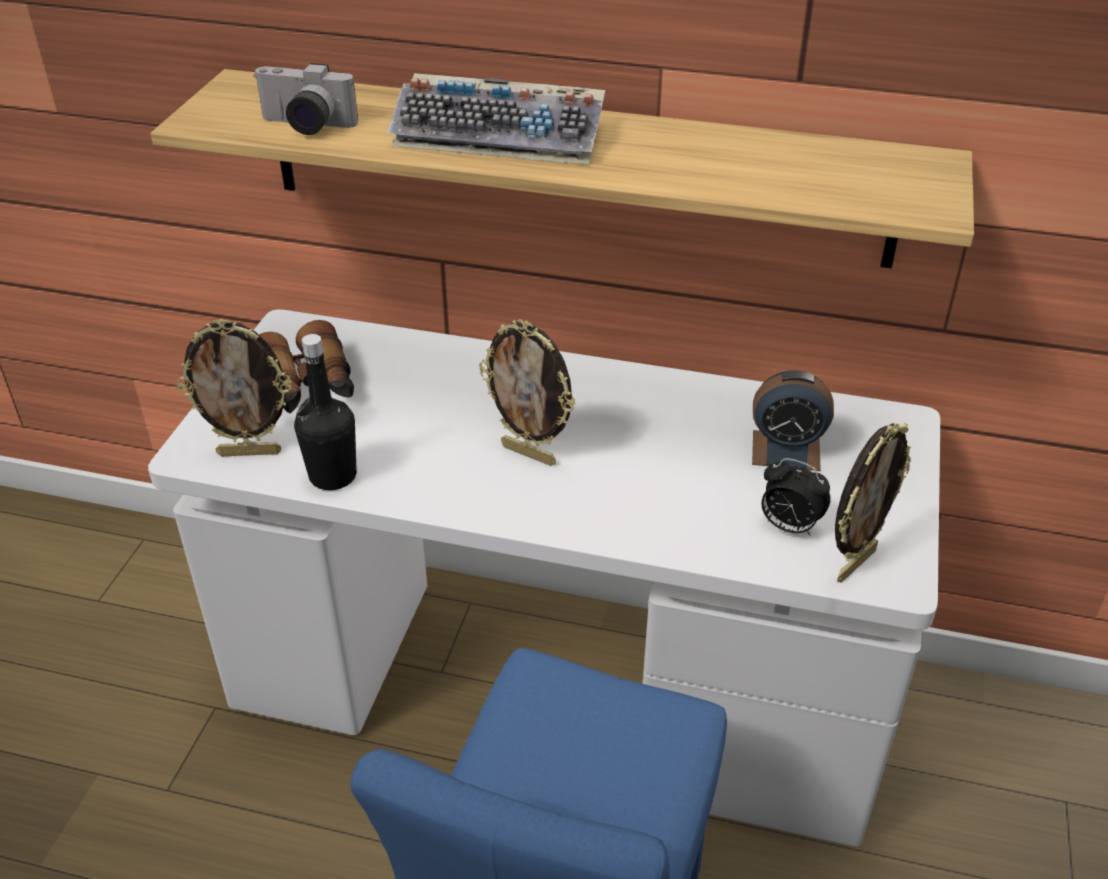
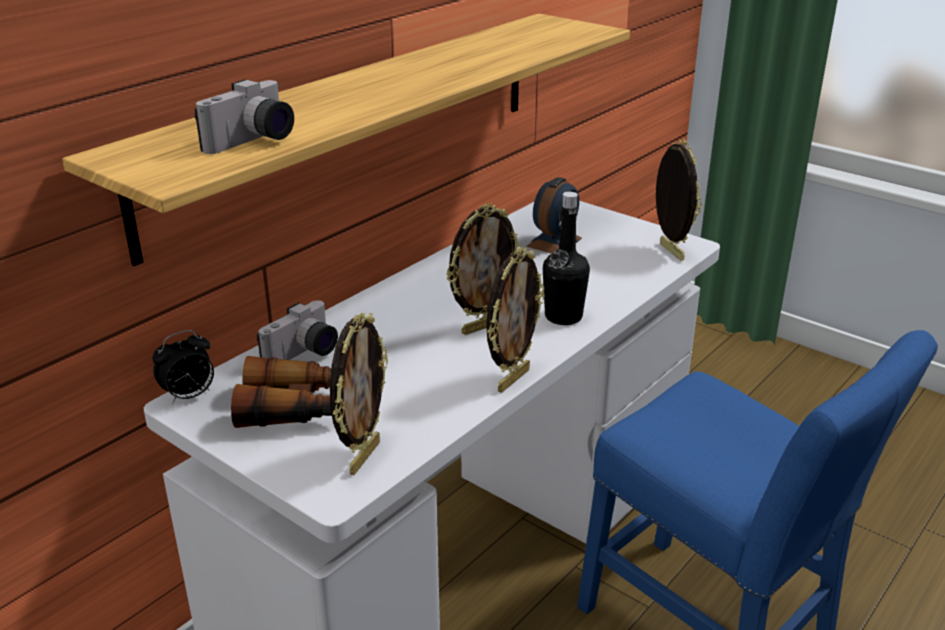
camera: 65 degrees left, 10 degrees down
black bottle [294,334,357,490] -> black bottle moved to [543,192,590,325]
keyboard [387,73,605,164] -> none
alarm clock [761,458,831,536] -> alarm clock moved to [153,330,214,404]
none -> camera [257,300,338,360]
none -> picture frame [486,247,545,393]

